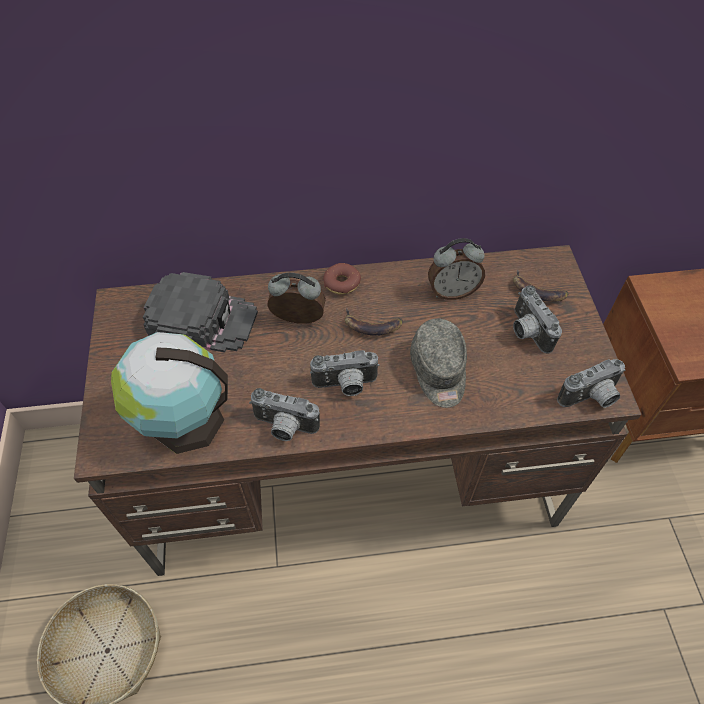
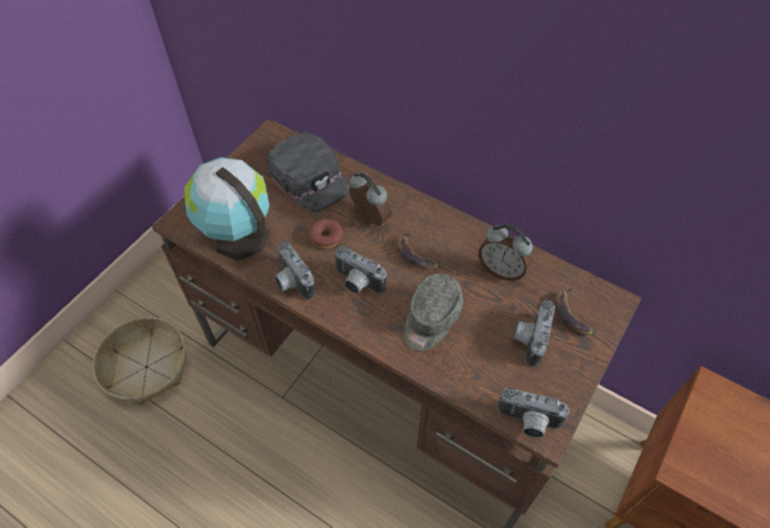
camera: 40 degrees right, 0 degrees up
donut [323,263,361,295] -> donut moved to [309,219,343,248]

